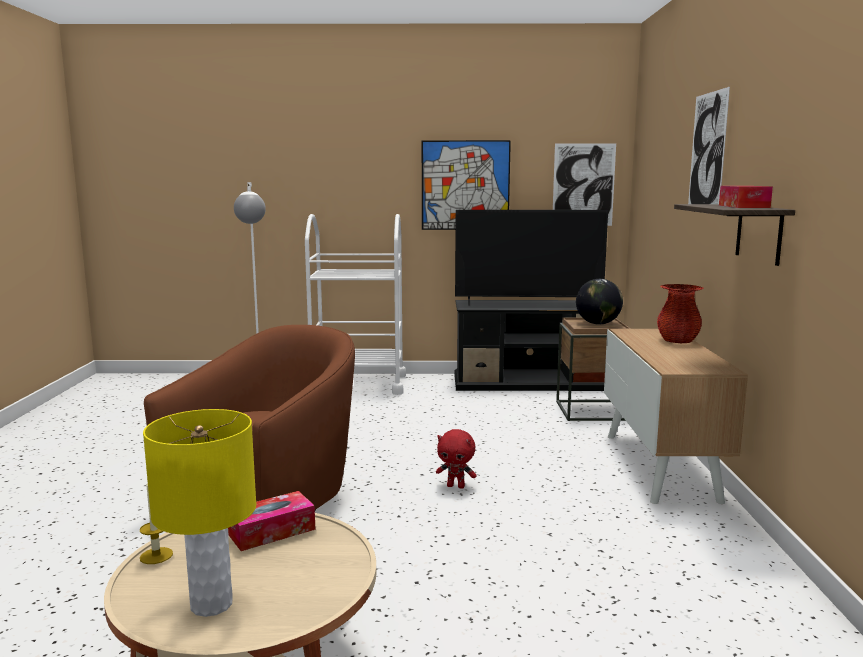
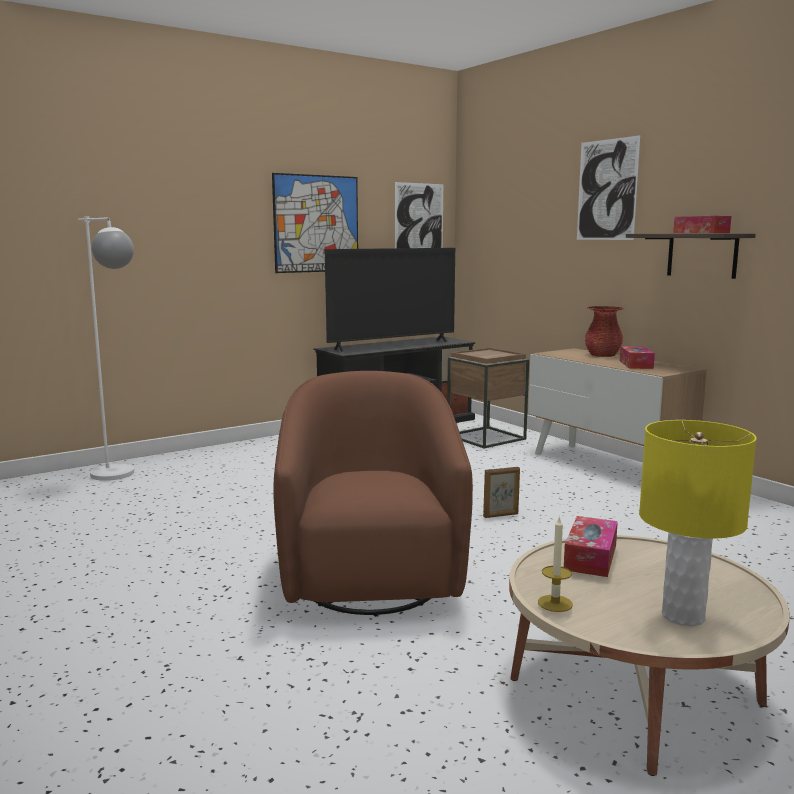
camera: 35 degrees left, 0 degrees up
white cart [305,214,406,395] -> none
red plush toy [436,429,477,489] -> picture frame [483,467,520,518]
globe [576,279,623,325] -> none
none -> tissue box [620,346,655,369]

